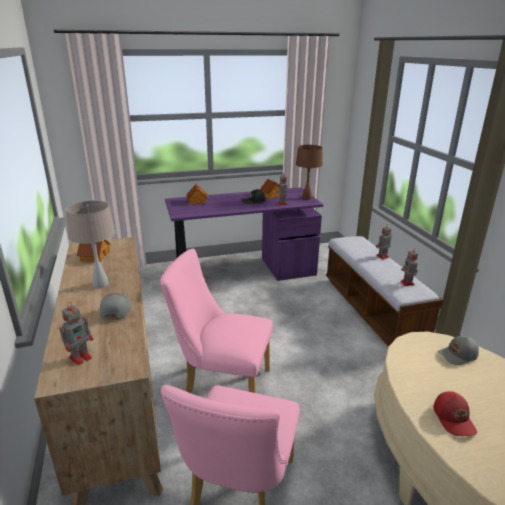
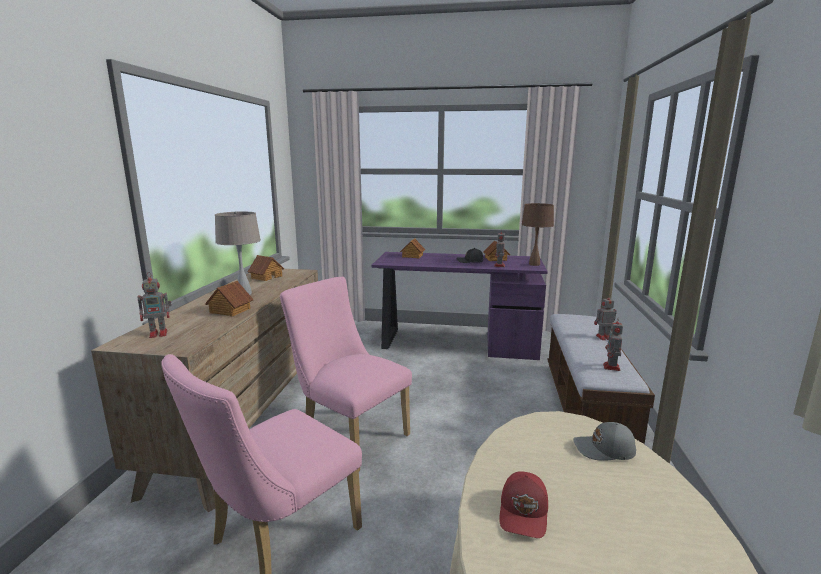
camera: 25 degrees right, 10 degrees down
grey cap [100,293,131,320] -> toy house [205,281,254,317]

